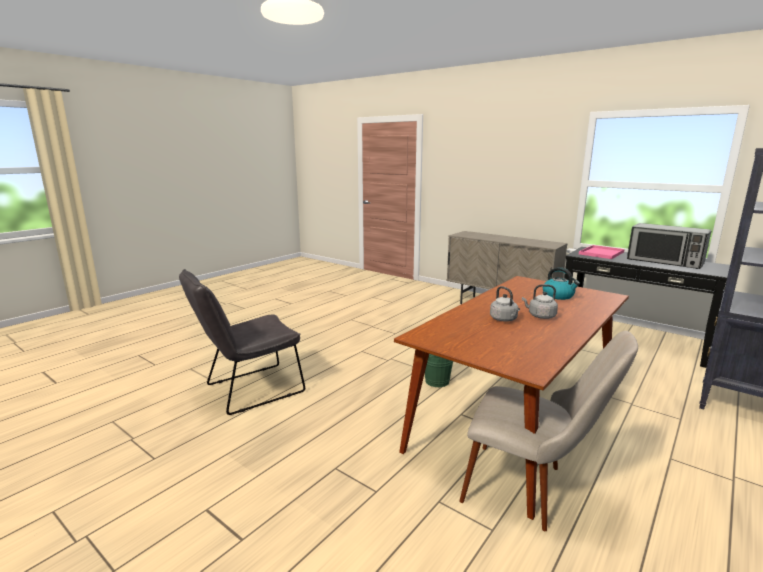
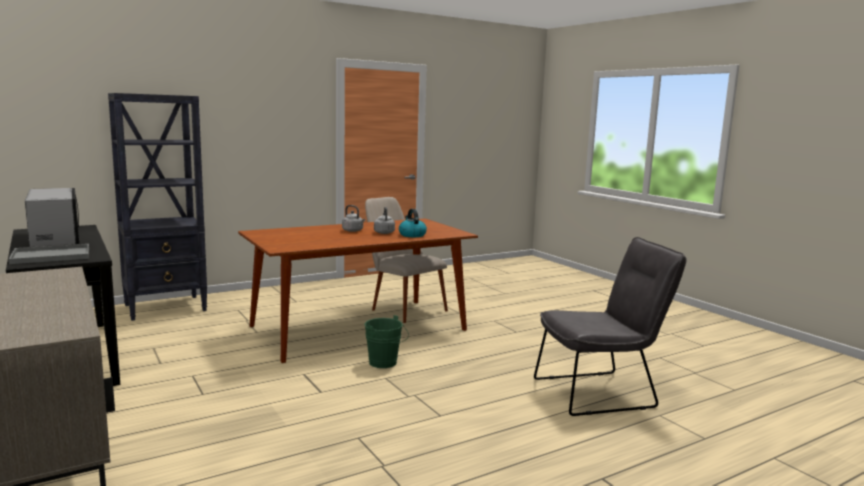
camera: 160 degrees left, 5 degrees down
kettle [543,267,580,300] -> kettle moved to [399,209,427,237]
pink tray [579,245,625,259] -> grey tray [9,244,89,264]

